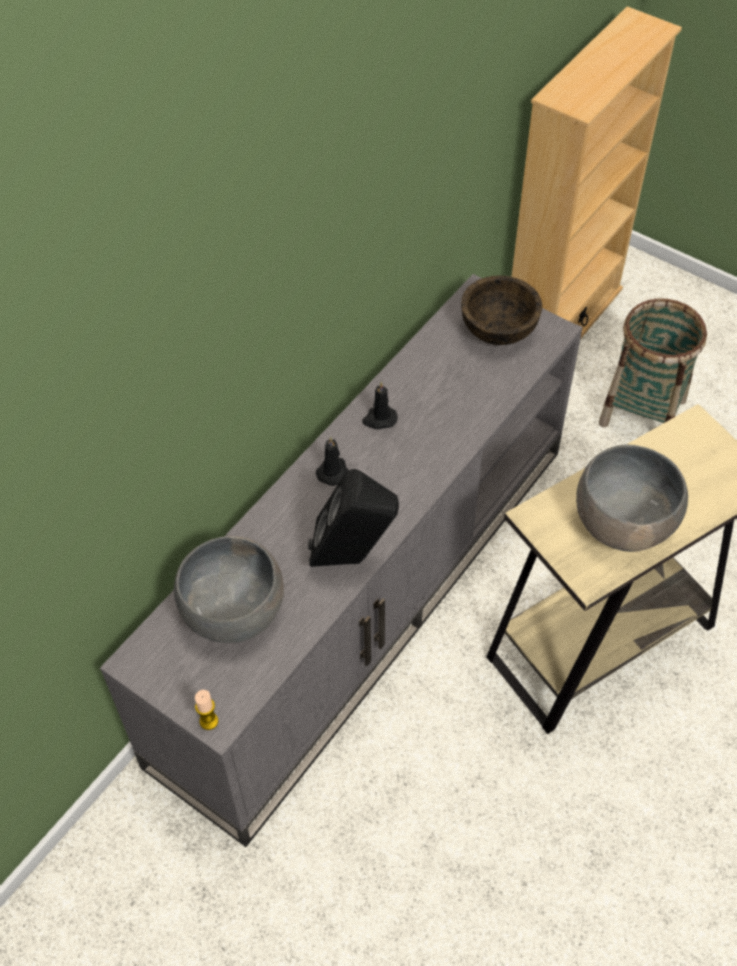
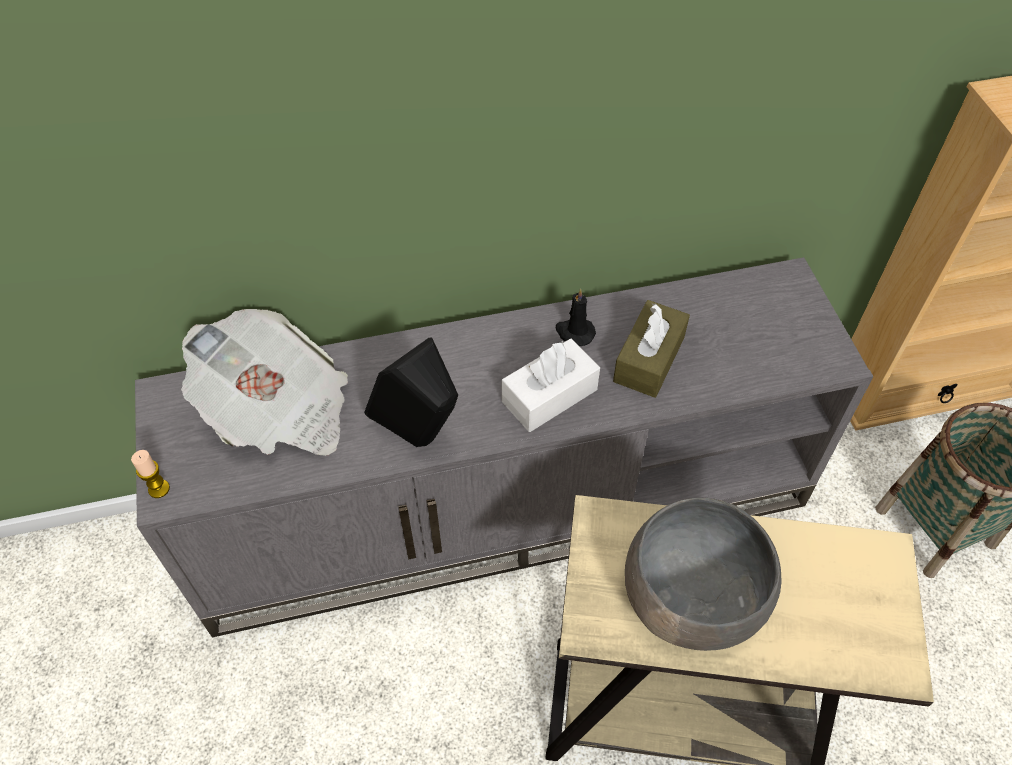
camera: 40 degrees right, 0 degrees up
grey bowl [174,536,284,643] -> newspaper [181,309,348,456]
black candle [316,437,348,486] -> none
brown bowl [461,275,542,345] -> none
none -> white tissue box [502,339,600,432]
none -> brown tissue box [613,300,690,398]

